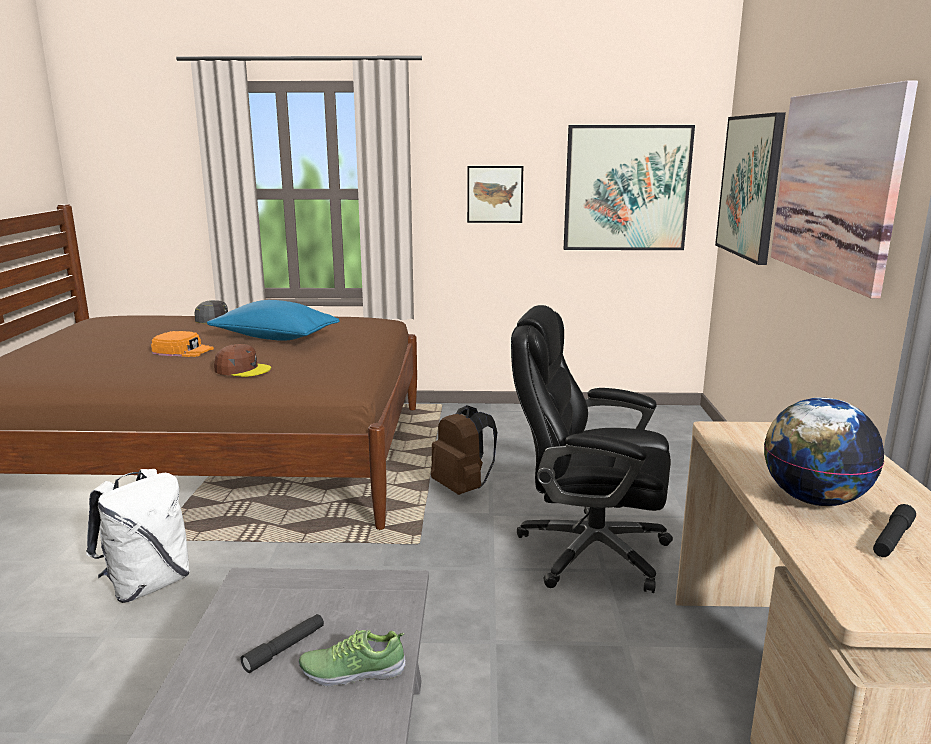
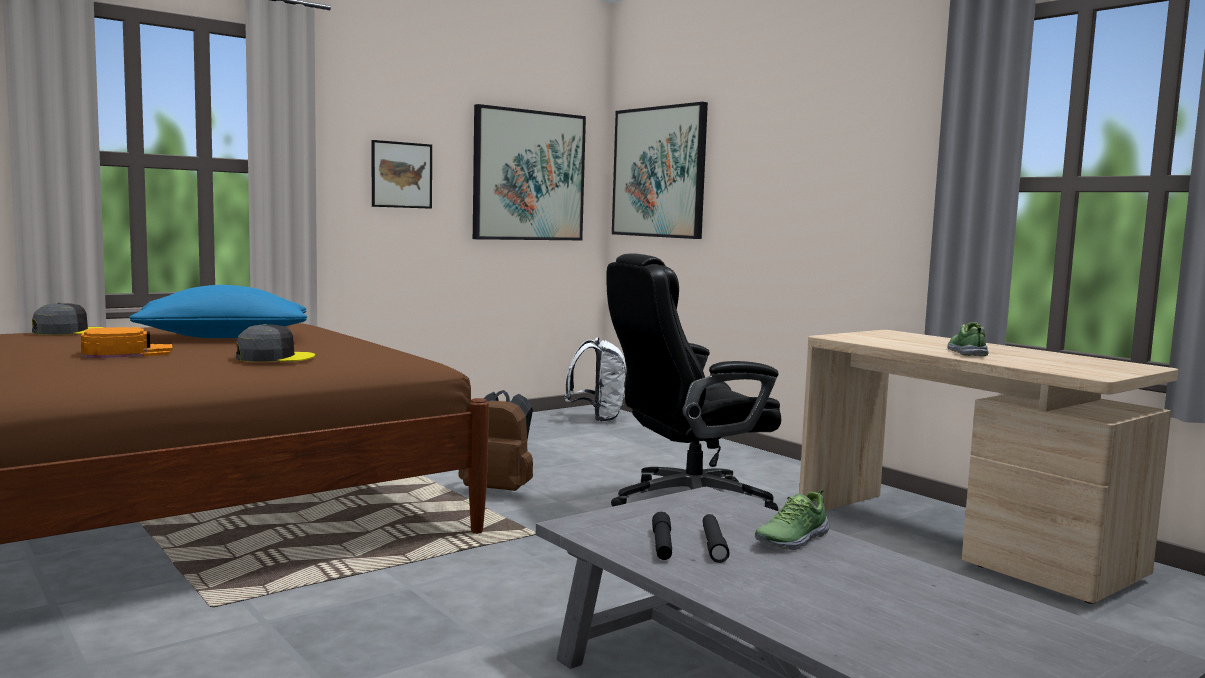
camera: 40 degrees left, 10 degrees down
white backpack [86,469,190,603] -> white backpack moved to [564,337,626,422]
brown cap [214,344,271,377] -> grey cap [236,324,315,362]
globe [764,397,884,506] -> shoe [947,322,989,356]
picture [771,80,918,299] -> none
black flashlight [873,504,916,557] -> black flashlight moved to [652,512,672,560]

